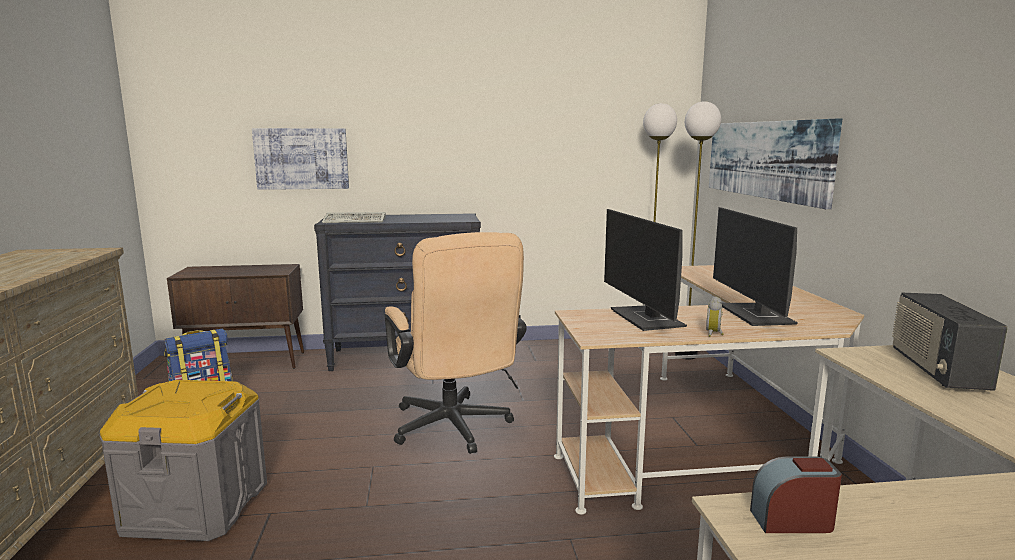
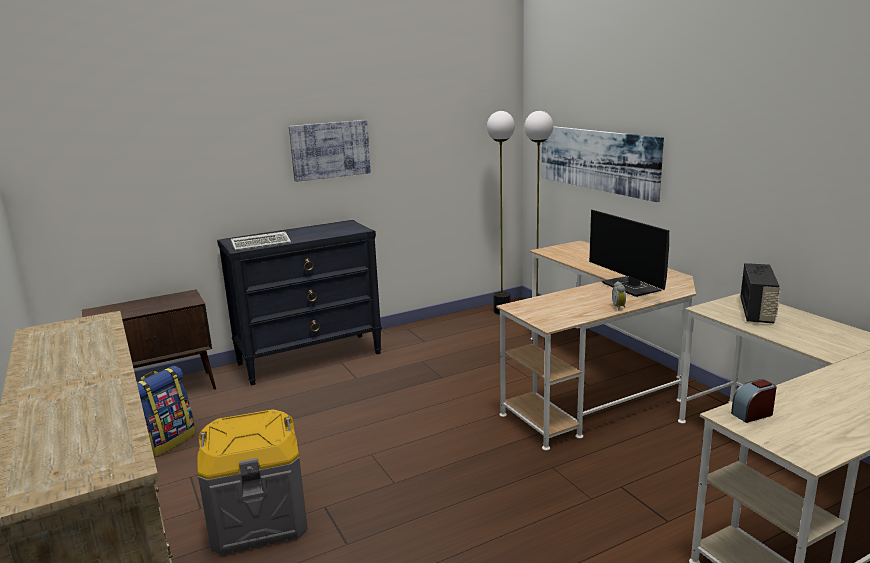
camera: 20 degrees left, 5 degrees up
picture [252,128,349,190] -> picture moved to [289,120,371,182]
beige office chair [384,232,527,454] -> none
monitor [604,209,687,331] -> none
radio [892,293,1008,391] -> radio turned 150 degrees counterclockwise [741,263,780,323]

